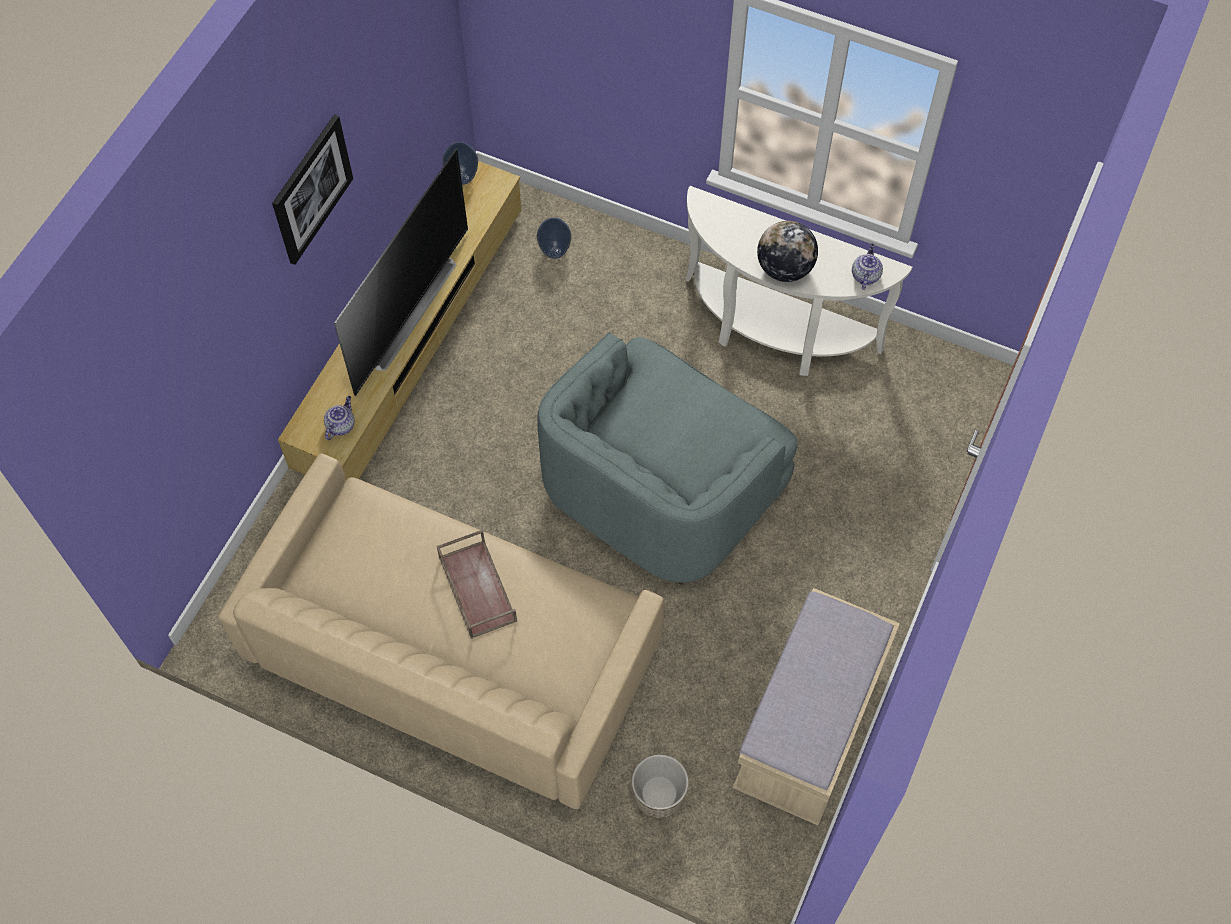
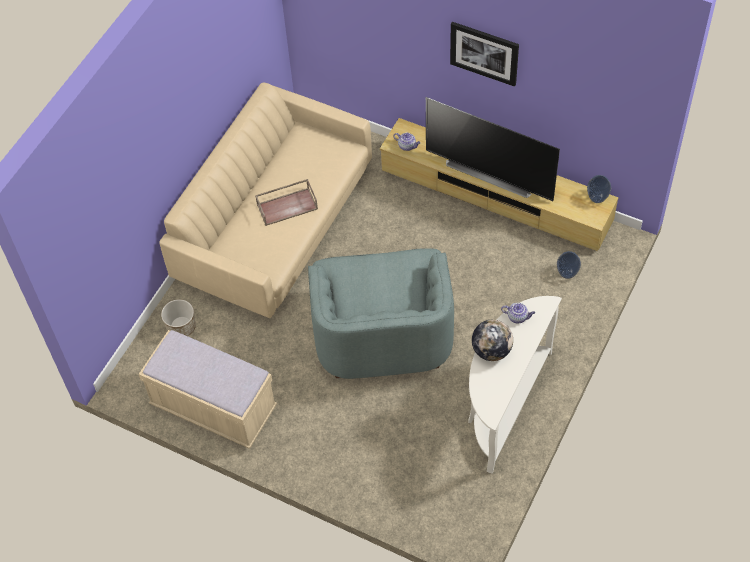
camera: 95 degrees right, 5 degrees down
grey armchair [537,332,798,585] -> grey armchair turned 135 degrees counterclockwise [308,248,454,379]
teapot [852,243,883,290] -> teapot moved to [501,303,535,323]

